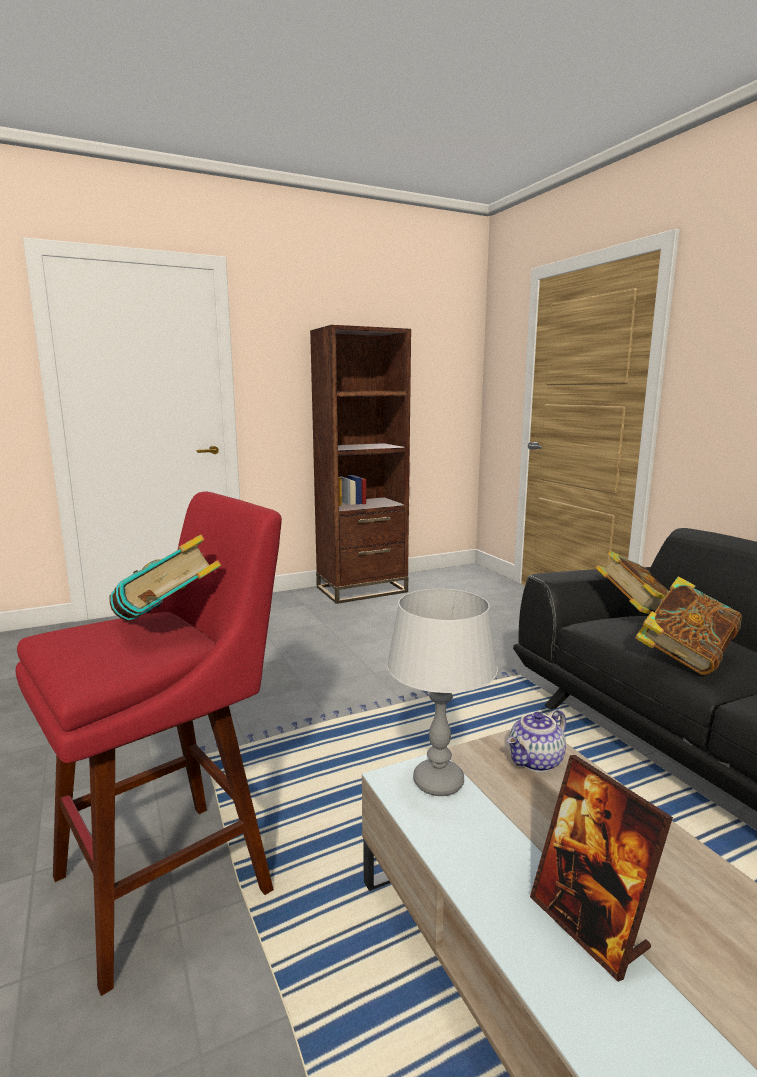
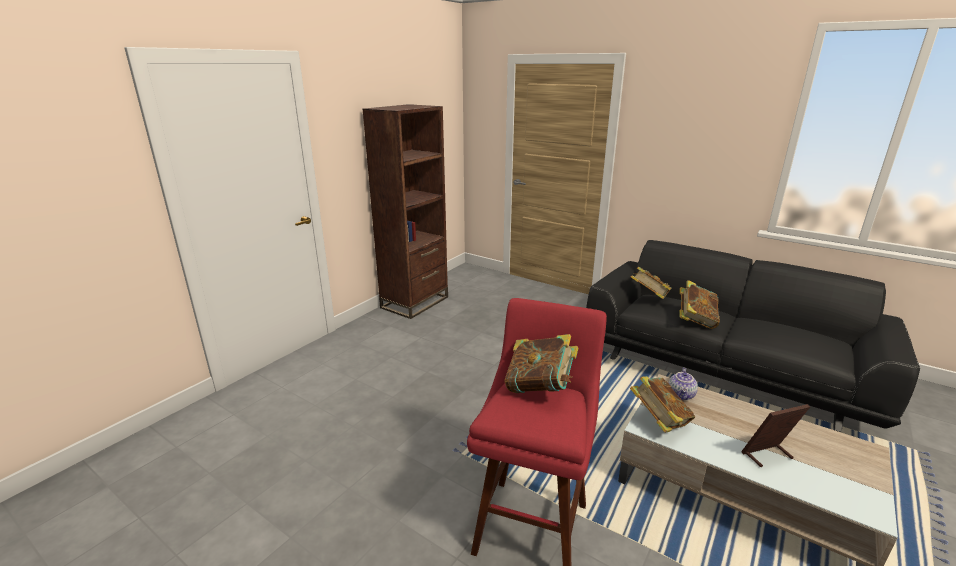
camera: 30 degrees left, 10 degrees up
grey table lamp [387,589,498,796] -> book [630,376,695,433]
picture frame [530,755,673,982] -> picture frame turned 135 degrees clockwise [741,404,810,467]

